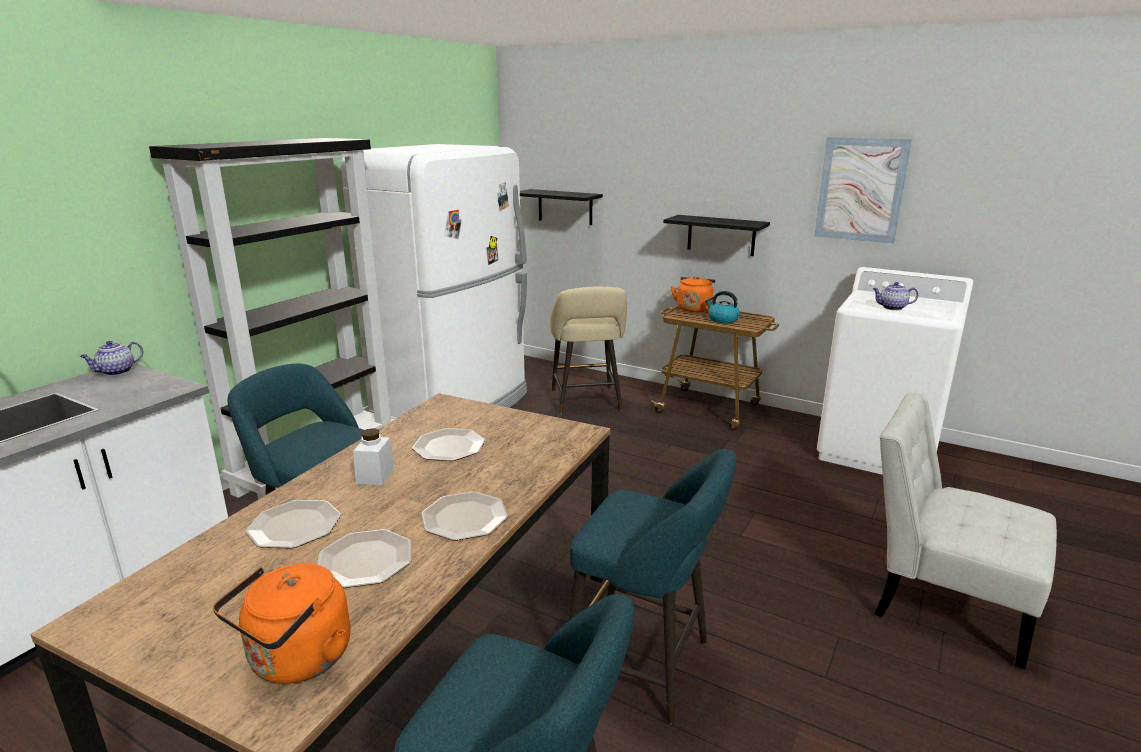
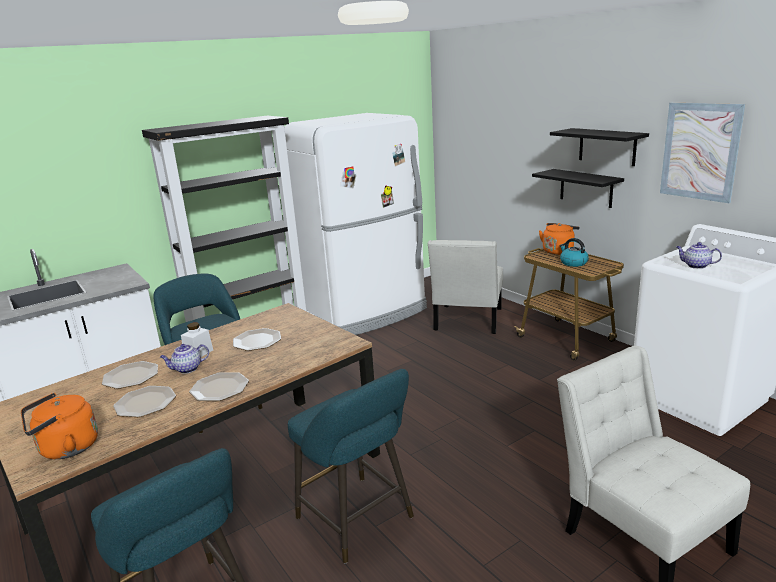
camera: 25 degrees right, 0 degrees up
teapot [80,341,143,376] -> teapot moved to [160,344,209,374]
black shelf [520,189,603,225] -> black shelf moved to [550,128,649,166]
beige stool [550,287,627,414] -> white chair [428,240,503,334]

